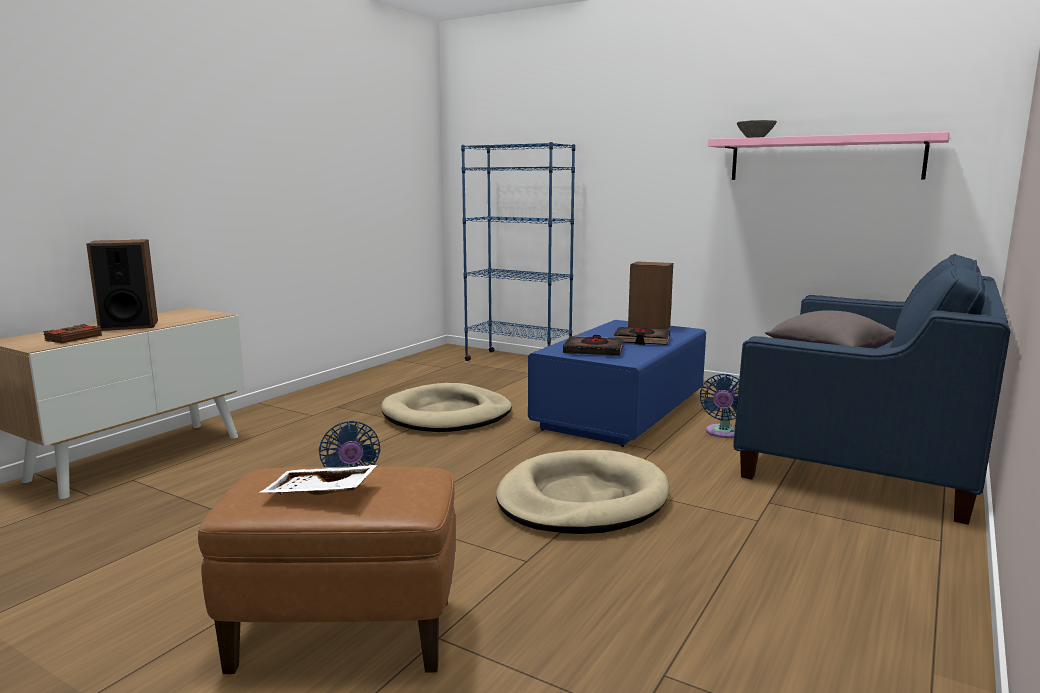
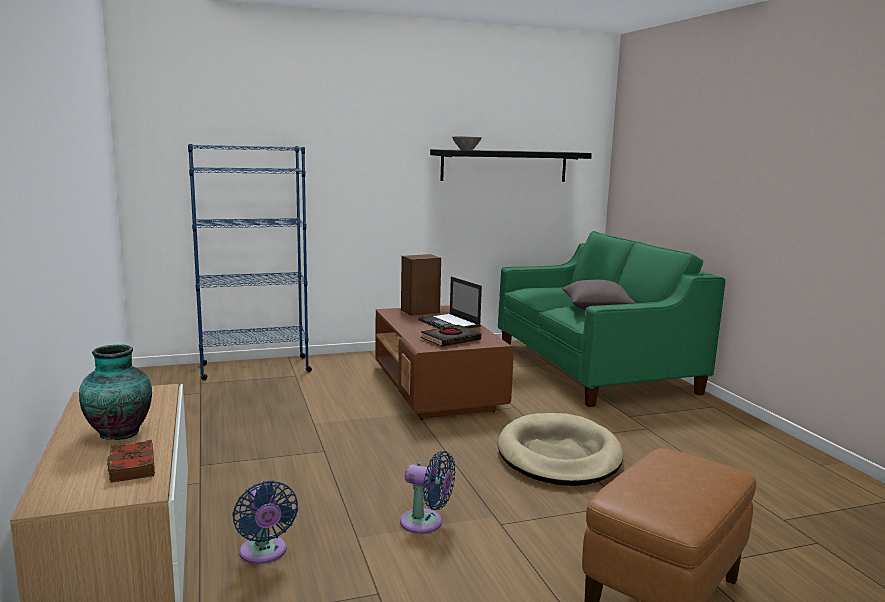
camera: 50 degrees left, 0 degrees up
speaker [86,239,158,331] -> vase [79,344,152,440]
white tray [259,465,377,495] -> none
beige dog bed [381,383,512,432] -> none
blue coffee table [528,320,706,447] -> brown coffee table [375,305,514,420]
black book [614,327,670,345] -> laptop [418,277,482,328]
blue fan [700,374,739,438] -> blue fan moved to [232,481,298,564]
pink shelf [708,132,950,180] -> black shelf [430,149,592,182]
blue sofa [733,254,1011,525] -> green sofa [498,231,725,407]

